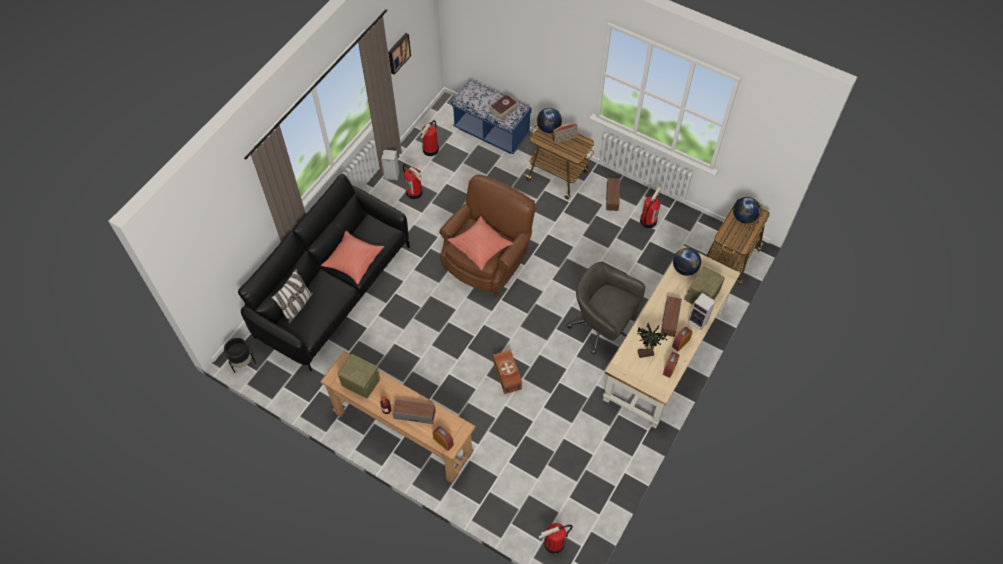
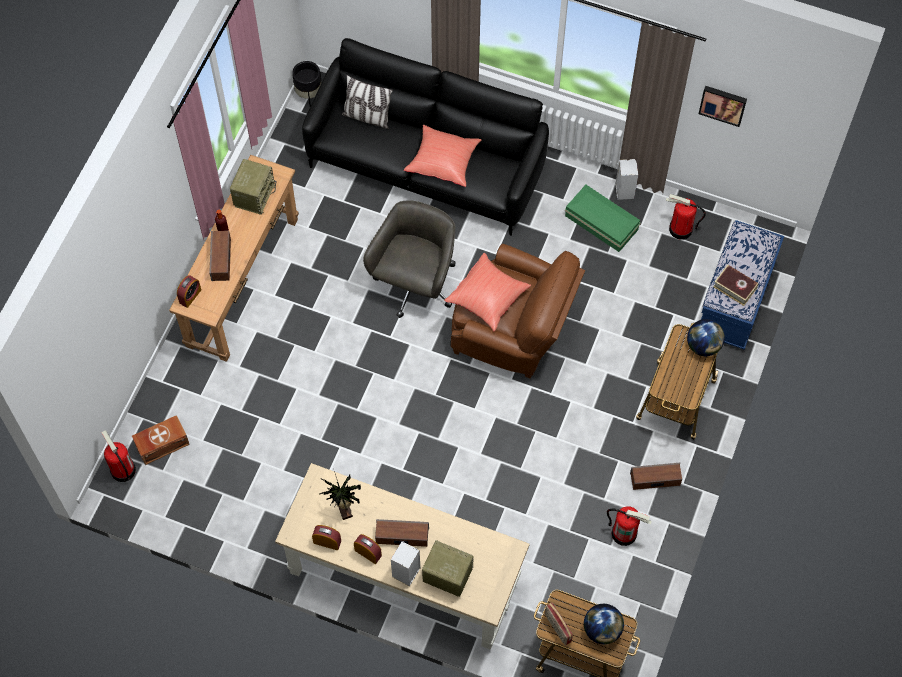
camera: 80 degrees right, 5 degrees up
fire extinguisher [403,164,423,199] -> green storage box [565,185,640,252]
brown storage box [493,350,522,394] -> brown storage box moved to [132,415,190,465]
radio [553,123,578,143] -> radio moved to [545,602,573,645]
grey office chair [567,262,645,355] -> grey office chair moved to [363,200,456,318]
globe [673,248,701,276] -> none

